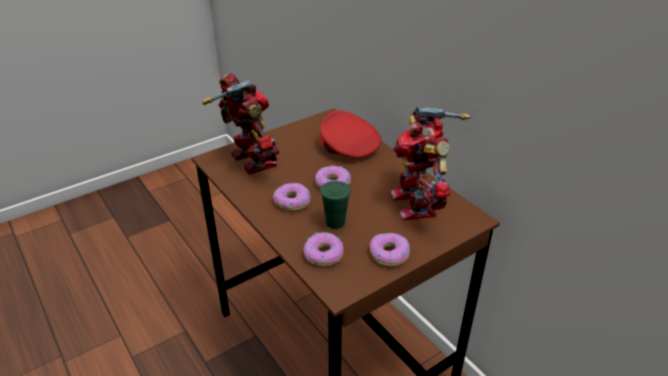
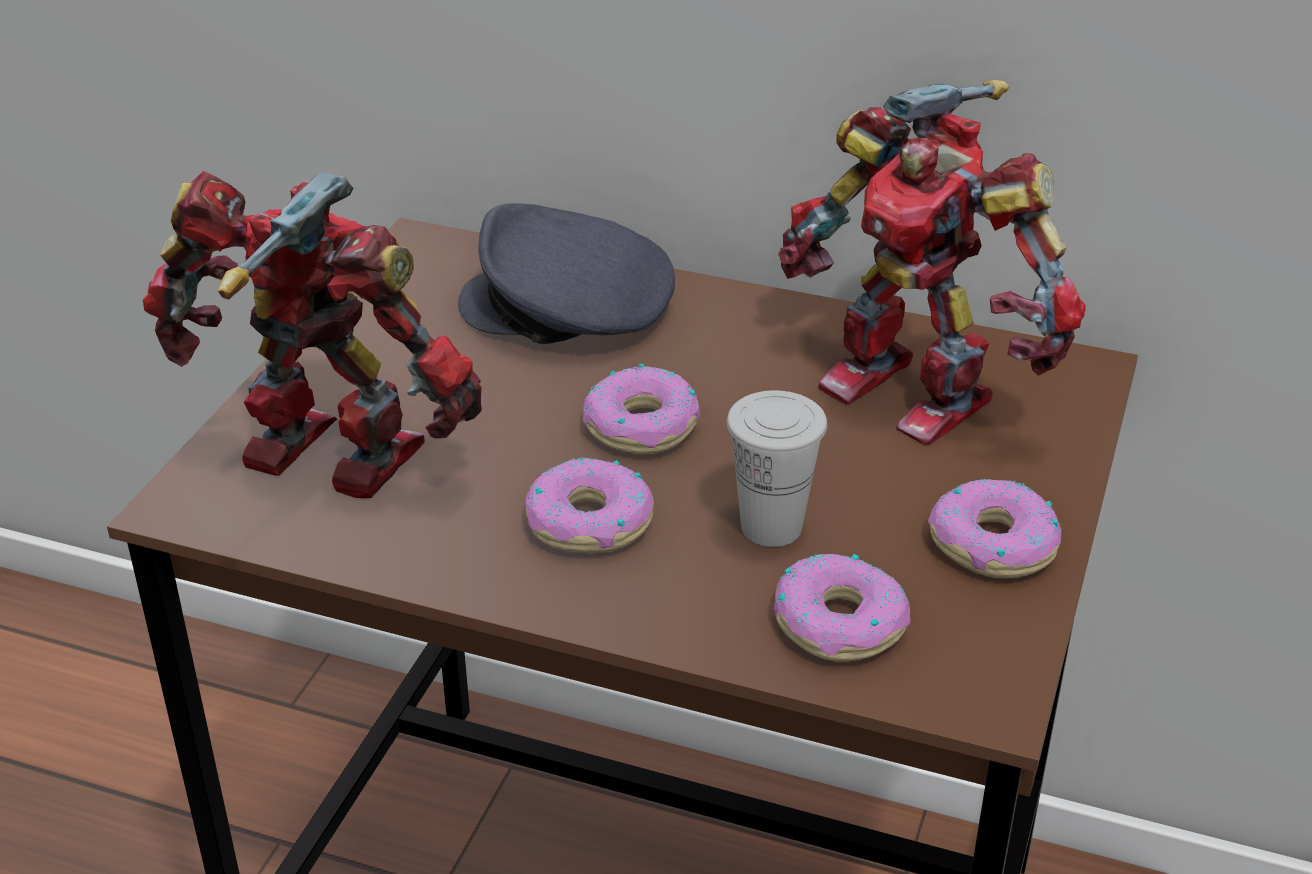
camera: 35 degrees left, 0 degrees up
red cap [319,110,381,159] -> grey cap [458,203,675,344]
green cup [320,181,351,229] -> white cup [727,390,827,547]

